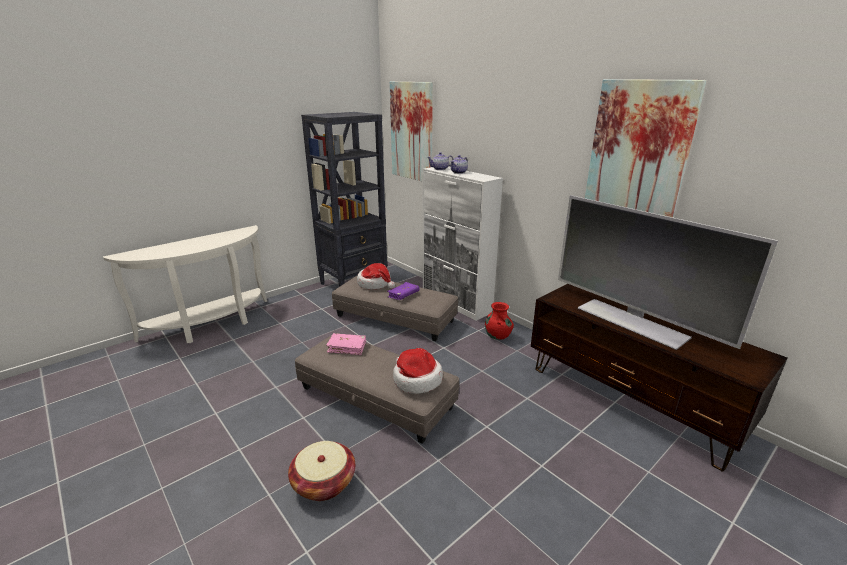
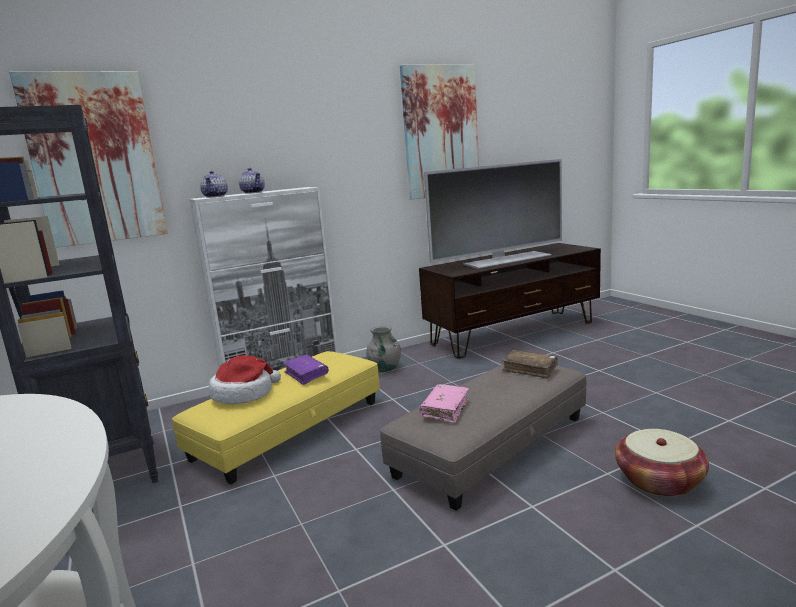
camera: 75 degrees left, 10 degrees down
grey ottoman [332,276,458,341] -> yellow ottoman [172,351,380,484]
hat [393,348,443,394] -> brown book [502,350,558,379]
red vase [485,302,514,340] -> grey vase [366,325,401,372]

